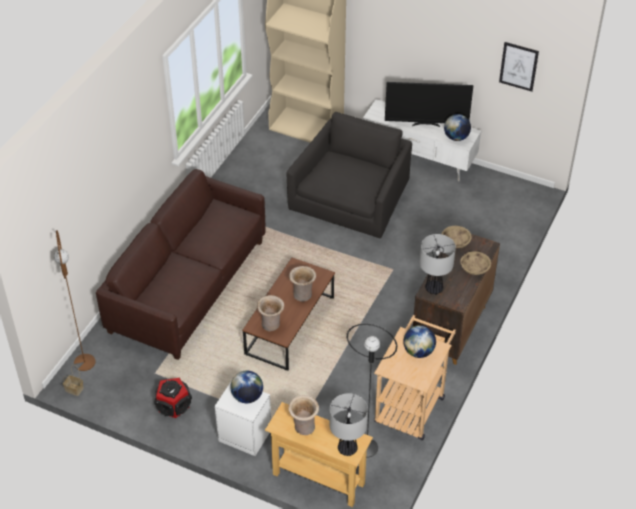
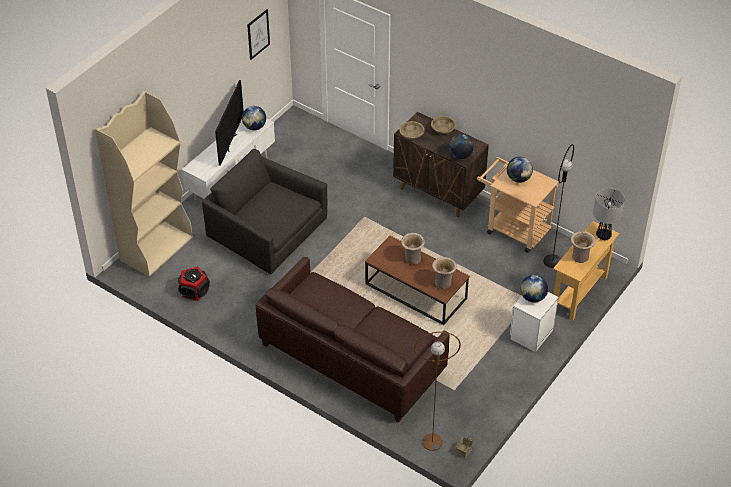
camera: 80 degrees left, 0 degrees up
speaker [154,378,192,419] -> speaker moved to [178,267,210,301]
table lamp [420,234,456,295] -> globe [448,134,474,159]

